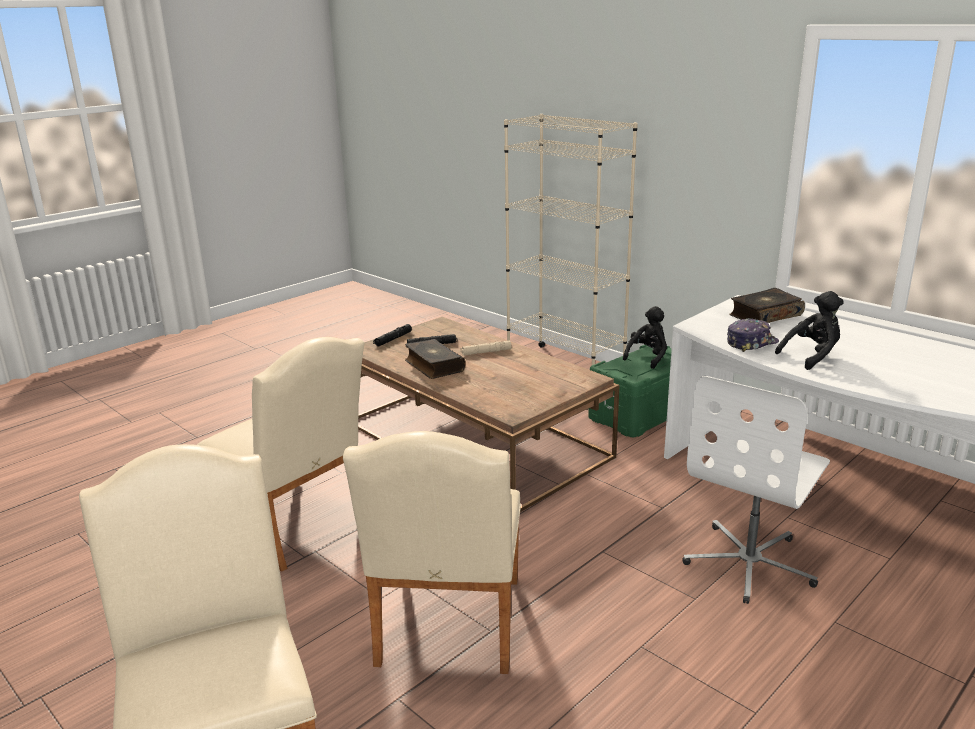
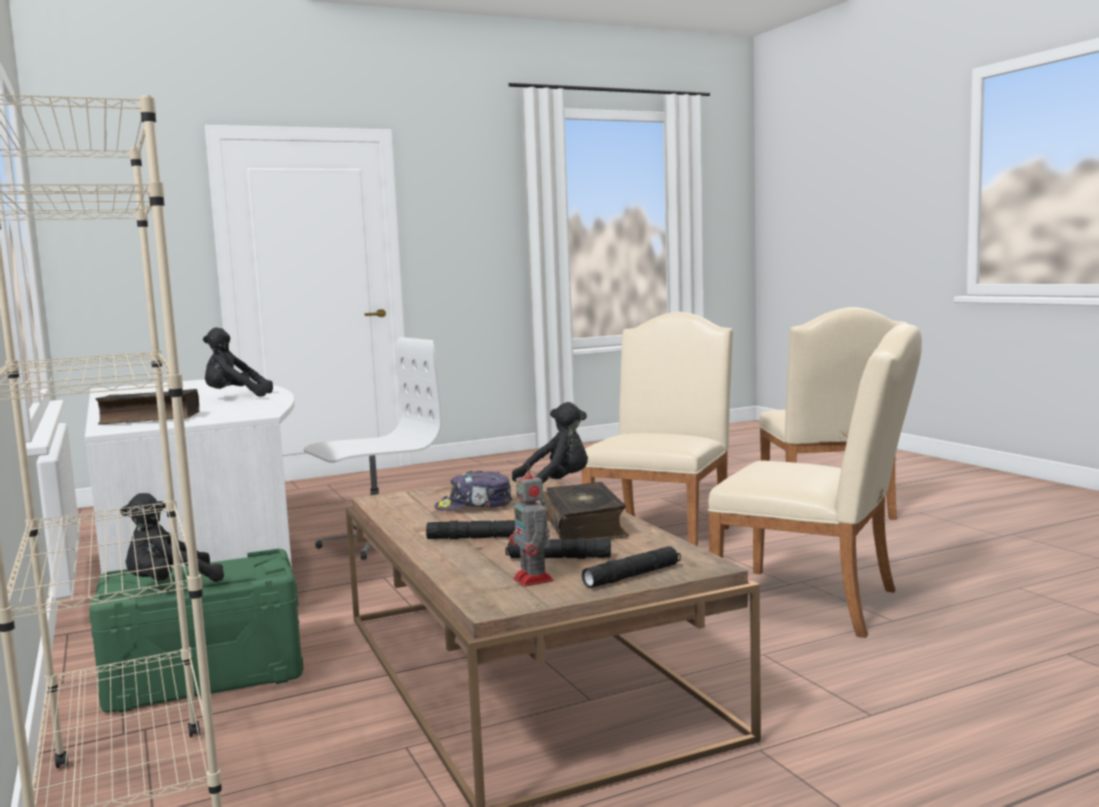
camera: 160 degrees left, 15 degrees down
beige chair [197,337,364,572] -> beige chair turned 150 degrees clockwise [708,324,922,638]
beige flashlight [460,341,512,355] -> black flashlight [426,520,515,539]
cap [727,318,779,352] -> cap moved to [435,471,513,510]
none -> toy robot [509,463,554,587]
none -> black plush toy [512,402,588,483]

